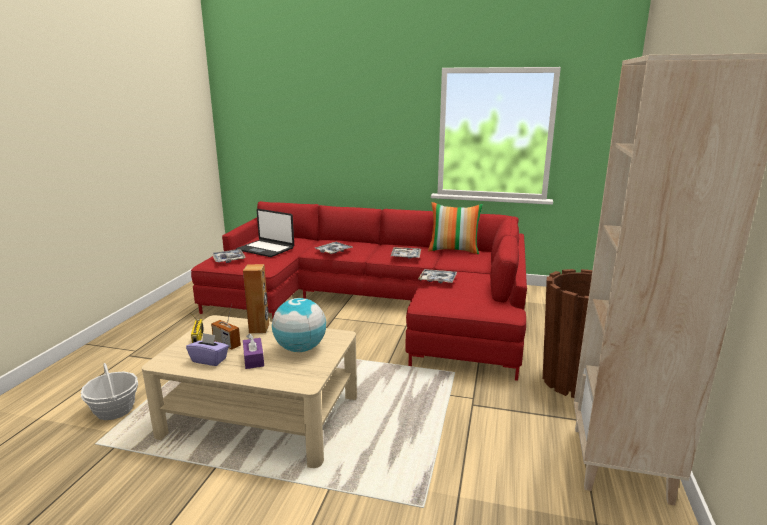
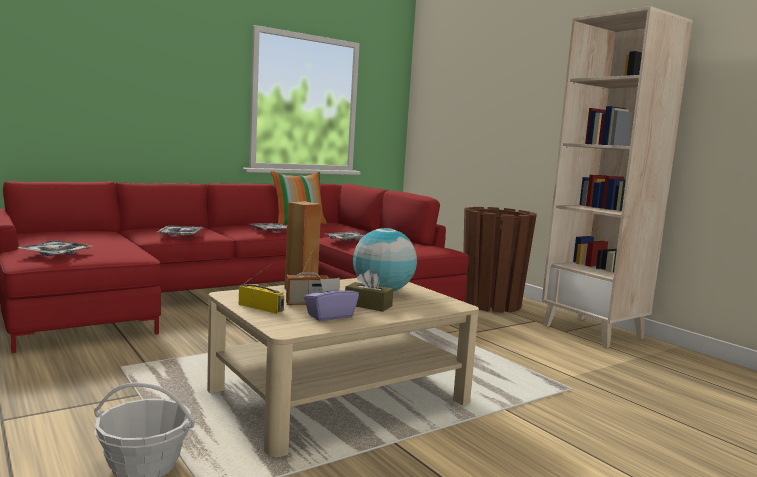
camera: 50 degrees left, 10 degrees down
laptop [236,209,294,257] -> none
purple tissue box [243,333,264,369] -> brown tissue box [345,270,393,312]

